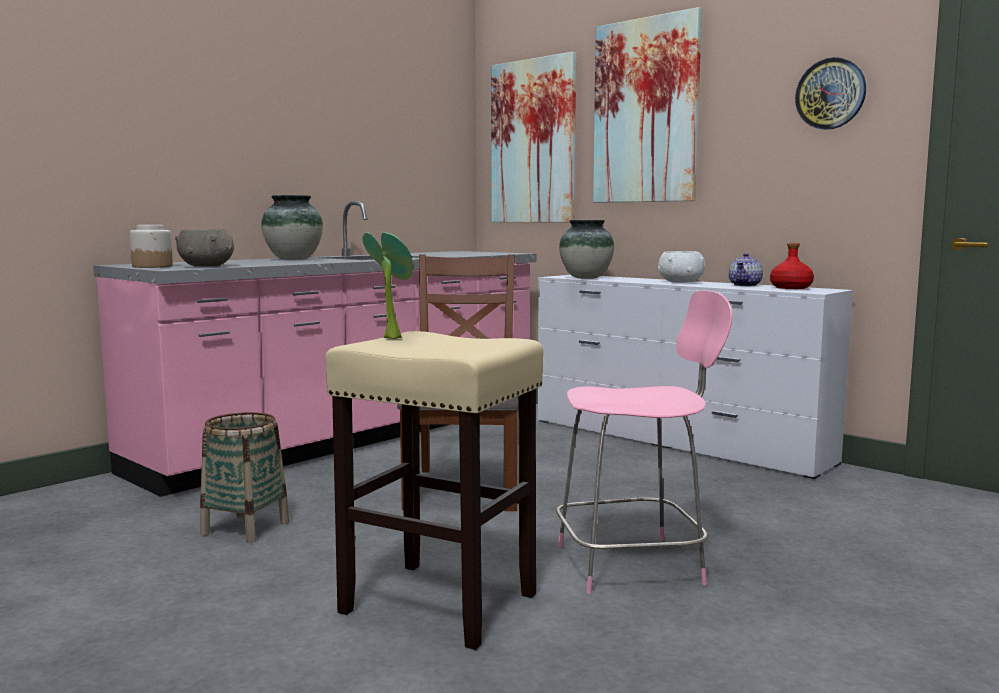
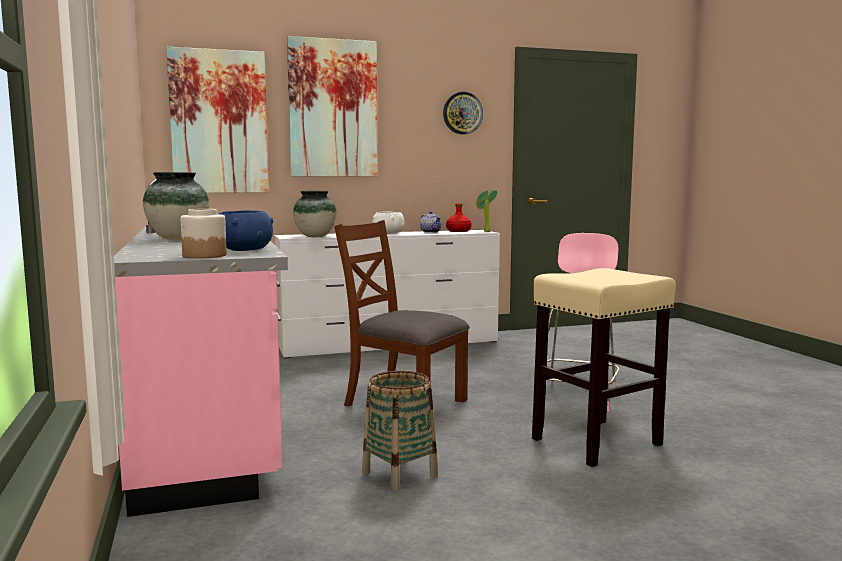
camera: 60 degrees left, 0 degrees up
grey bowl [175,229,234,267] -> blue bowl [219,210,273,251]
potted plant [363,232,413,339] -> potted plant moved to [476,190,497,232]

